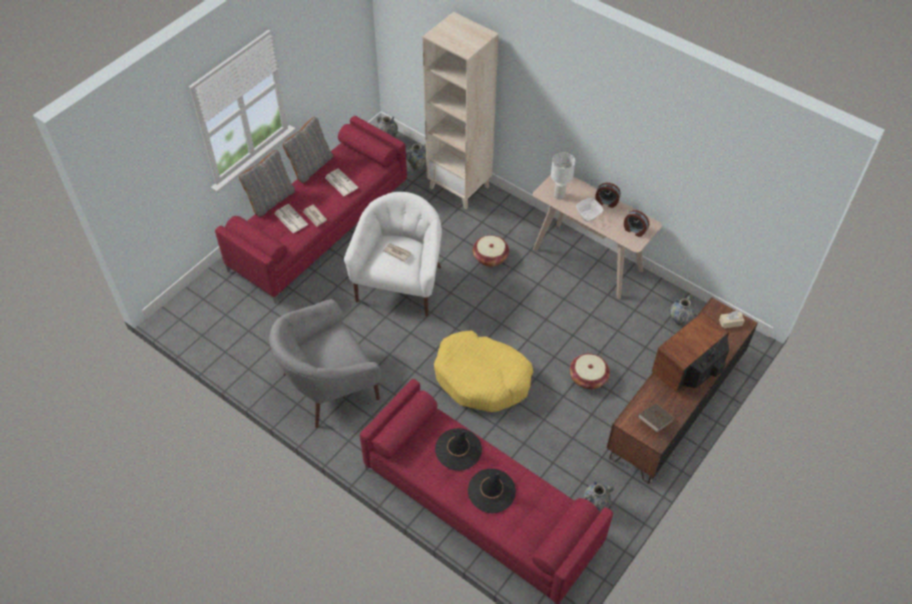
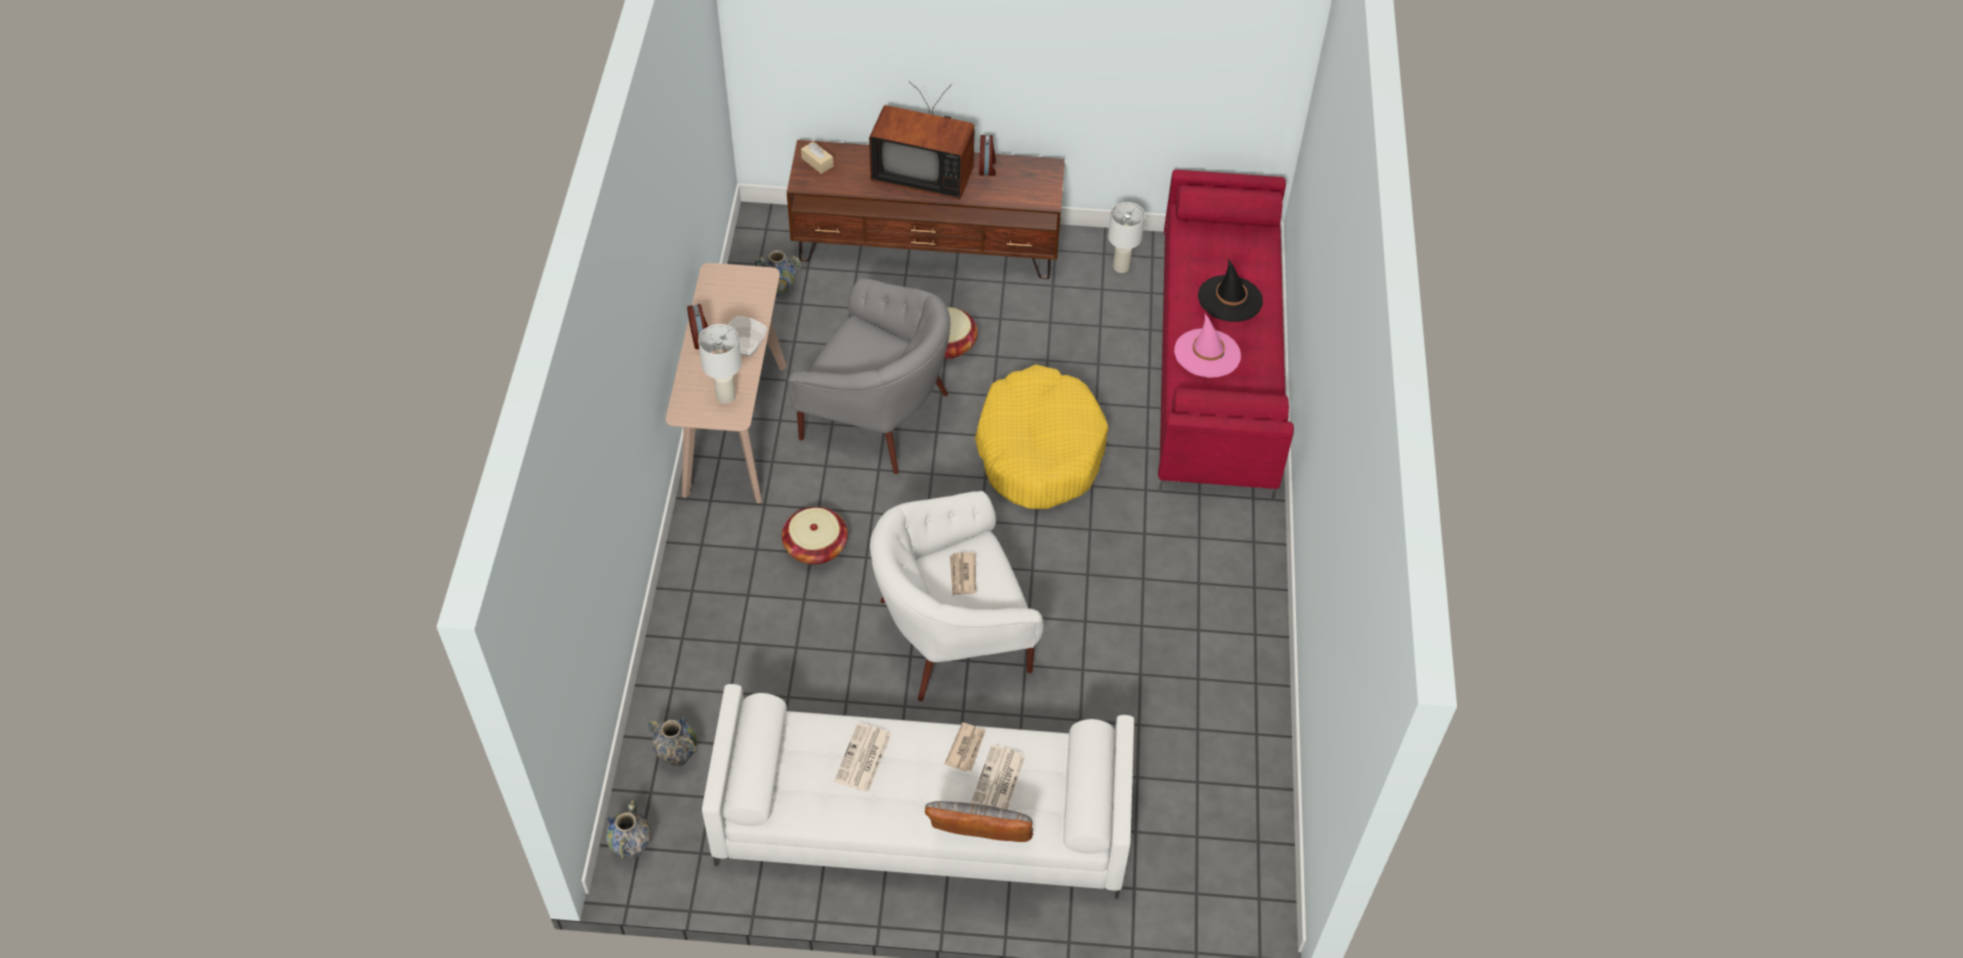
camera: 125 degrees left, 0 degrees up
red sofa [215,116,407,304] -> white sofa [702,684,1134,899]
grey armchair [269,299,381,428] -> grey armchair moved to [788,278,951,474]
grey pillow [283,117,333,183] -> none
beige bookcase [423,12,499,209] -> none
black hat [435,428,482,471] -> pink hat [1174,314,1241,378]
vase [584,480,614,511] -> white table lamp [1108,202,1145,273]
alarm clock [624,210,649,237] -> alarm clock moved to [979,135,996,176]
brown book [638,403,674,432] -> none

